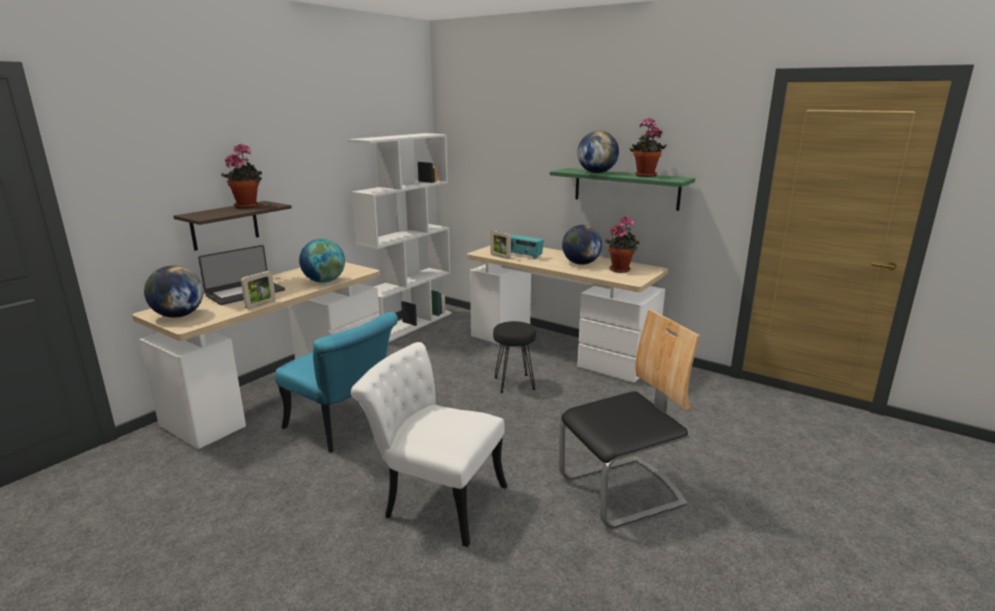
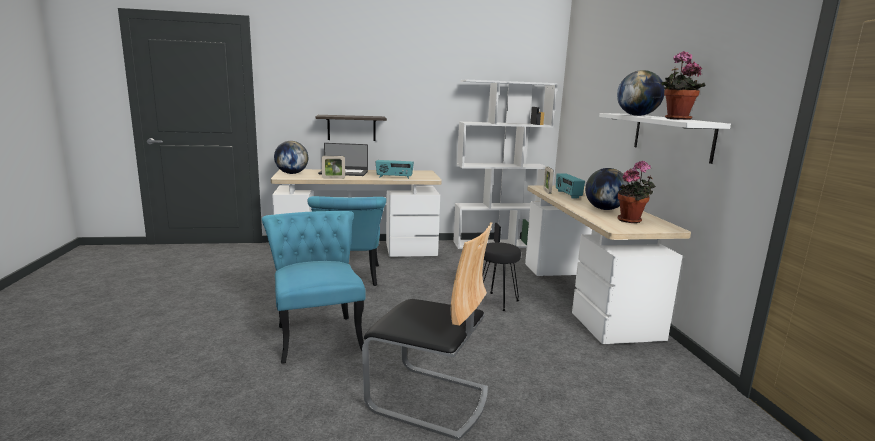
camera: 45 degrees right, 5 degrees down
potted plant [221,144,262,208] -> none
globe [299,239,345,283] -> radio [375,160,414,179]
white chair [351,342,507,547] -> turquoise chair [262,211,366,364]
green shelf [550,168,695,211] -> white shelf [599,113,731,164]

